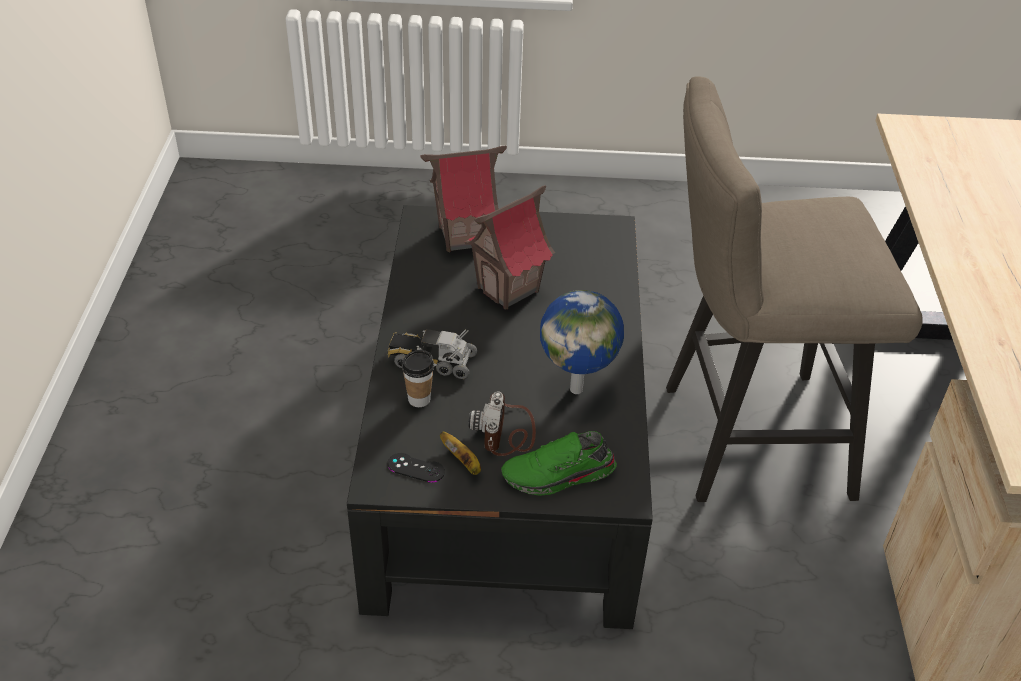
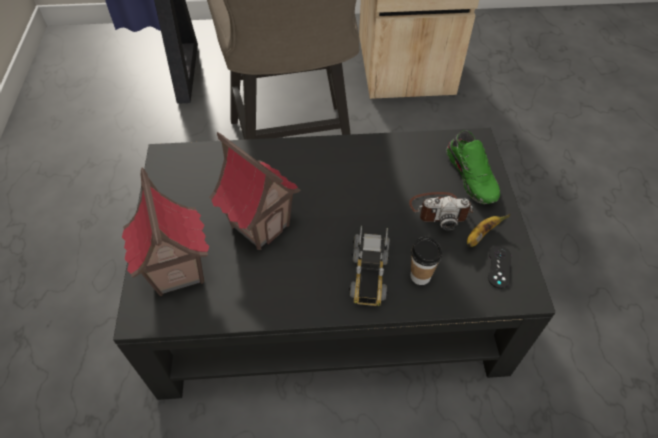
camera: 95 degrees left, 10 degrees up
globe [540,290,624,394] -> none

